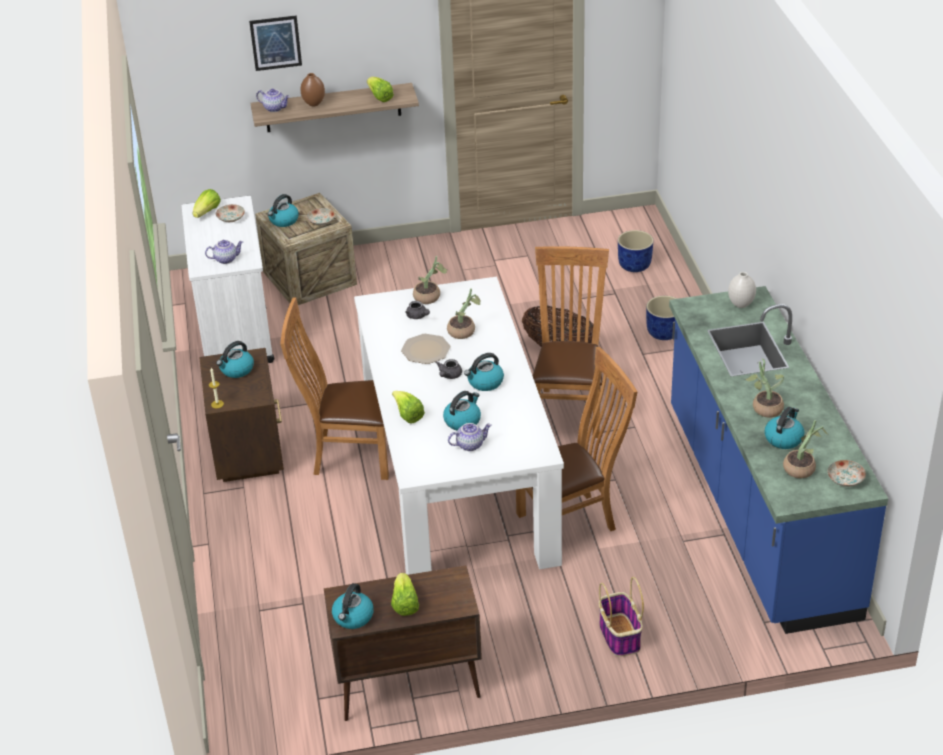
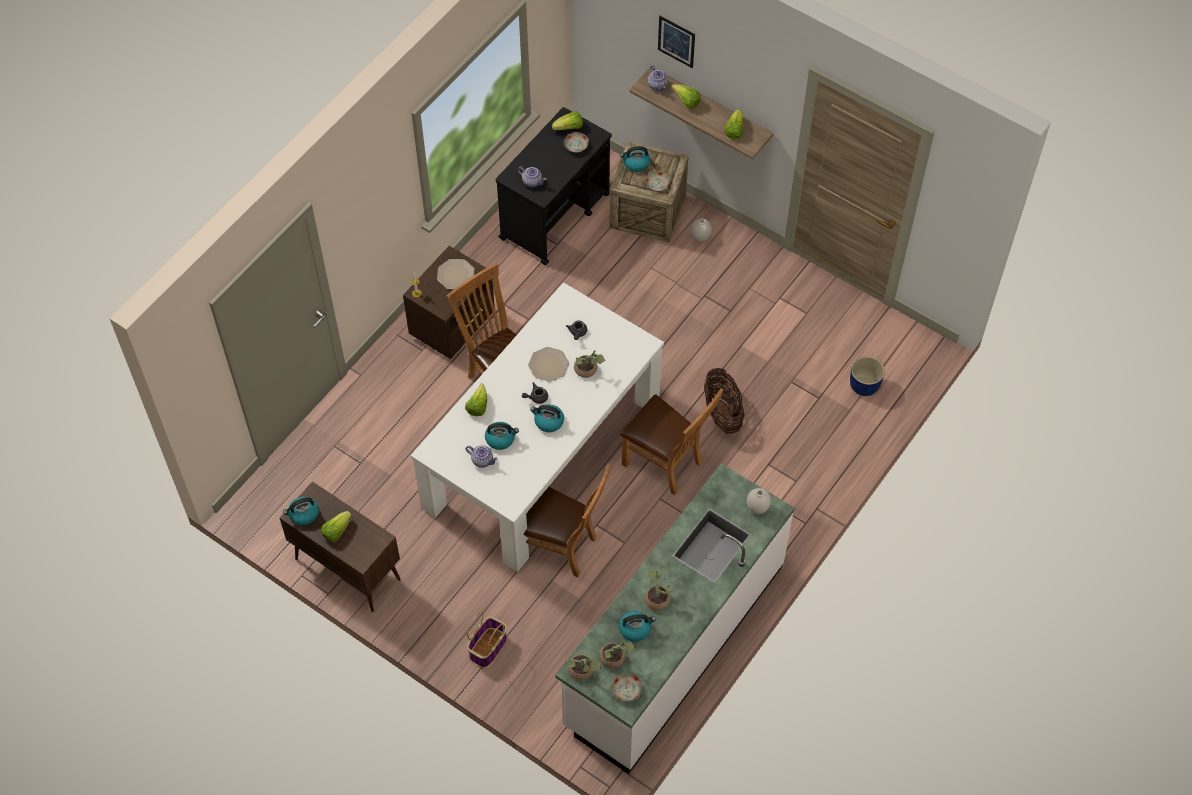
camera: 45 degrees right, 20 degrees up
white cart [182,196,275,363] -> black cart [496,107,612,265]
kettle [216,341,254,378] -> plate [437,259,475,289]
brown vase [300,73,325,106] -> lettuce [671,84,700,109]
potted plant [413,256,447,304] -> potted plant moved to [568,654,601,680]
brown chair [533,246,609,438] -> brown chair turned 75 degrees clockwise [620,388,723,495]
blue planter [646,296,677,340] -> none
blue counter [669,286,888,634] -> white counter [555,463,795,774]
none -> white vase [691,219,712,241]

